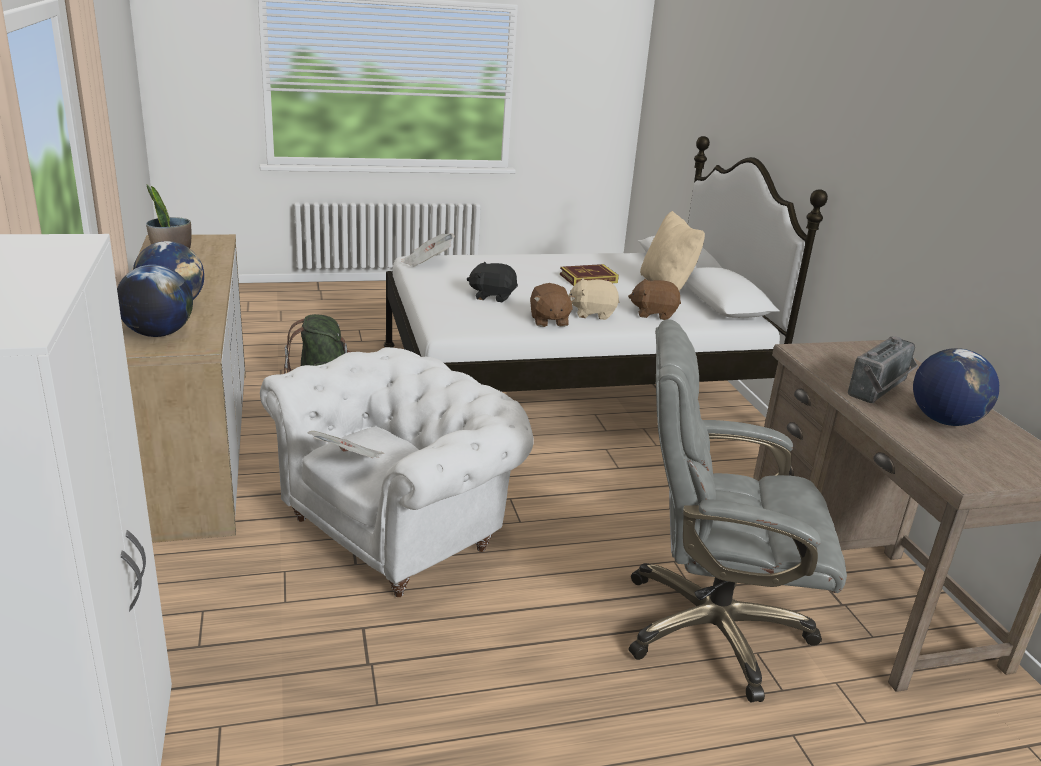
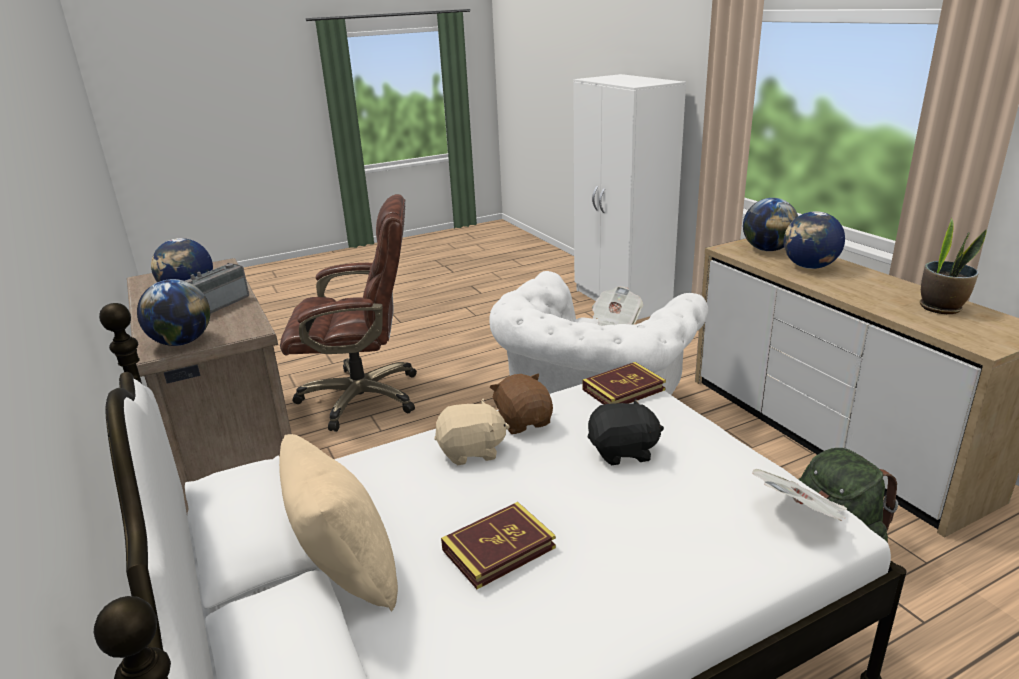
camera: 170 degrees right, 0 degrees up
brown plush toy [628,279,681,320] -> none
grey office chair [628,319,847,702] -> brown office chair [280,194,417,432]
none -> globe [137,279,210,346]
none -> book [582,362,666,405]

